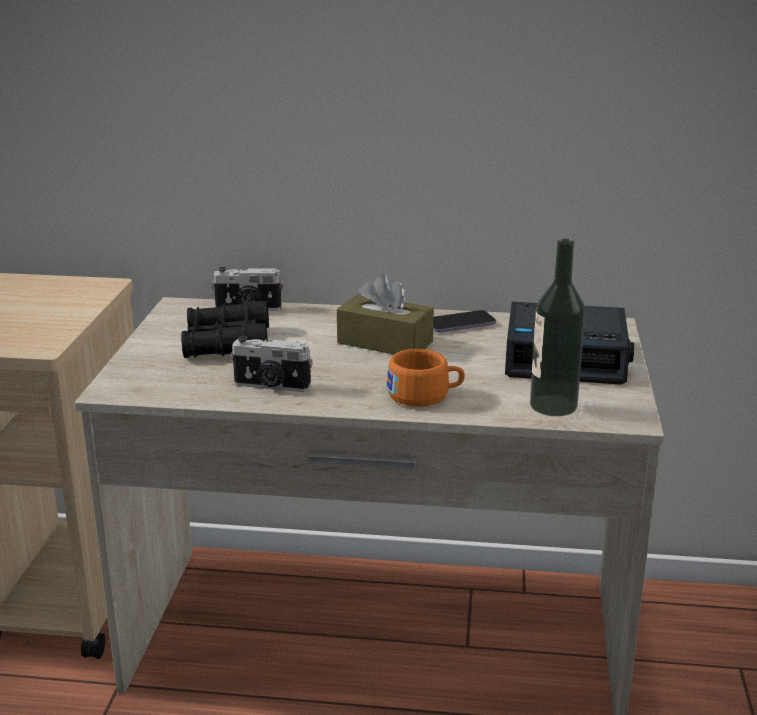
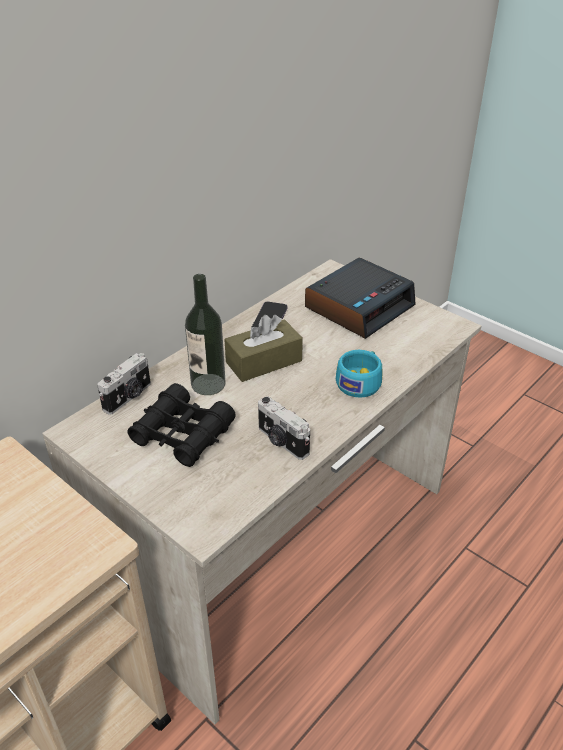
camera: 55 degrees left, 15 degrees up
camera [231,336,313,392] -> camera turned 90 degrees clockwise [258,396,310,460]
orange cup [387,349,465,407] -> turquoise cup [336,350,382,398]
bottle [530,239,585,416] -> bottle moved to [185,274,226,395]

